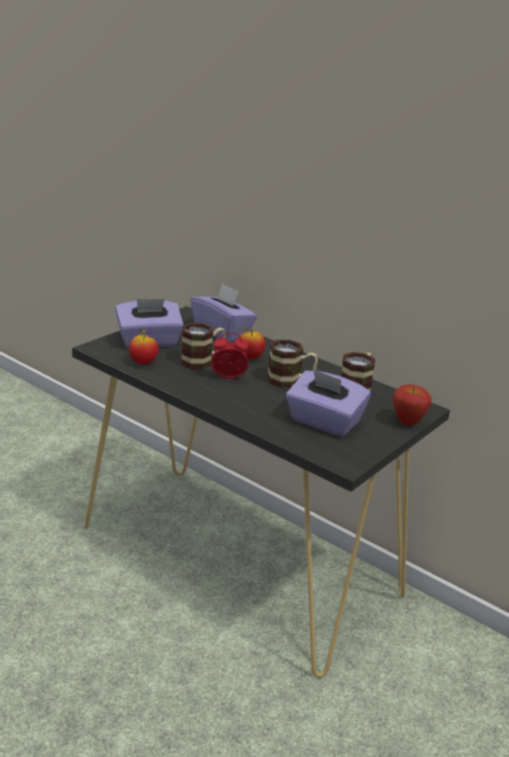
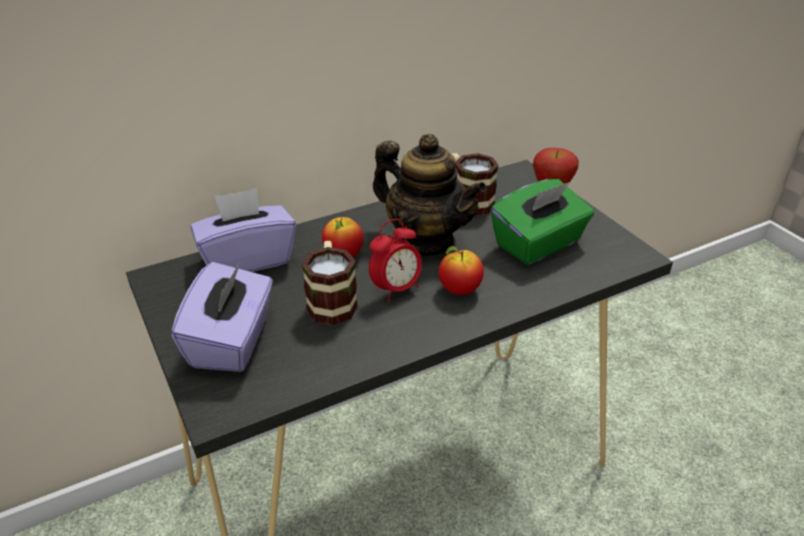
camera: 65 degrees left, 10 degrees up
apple [129,328,158,364] -> apple moved to [438,246,484,295]
alarm clock [211,333,249,380] -> alarm clock turned 150 degrees counterclockwise [369,219,422,302]
mug [267,340,318,388] -> teapot [373,133,487,255]
purple tissue box [286,369,371,437] -> green tissue box [491,179,594,265]

